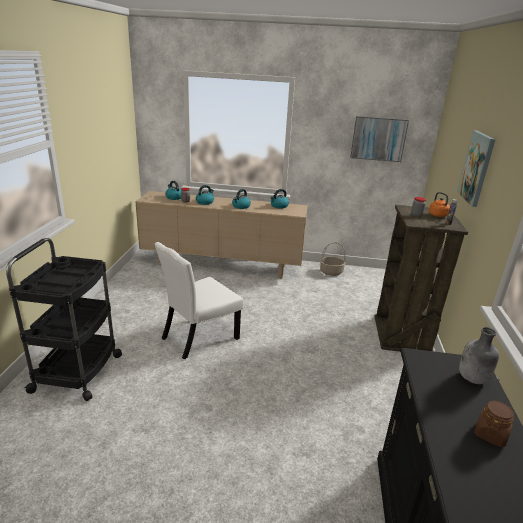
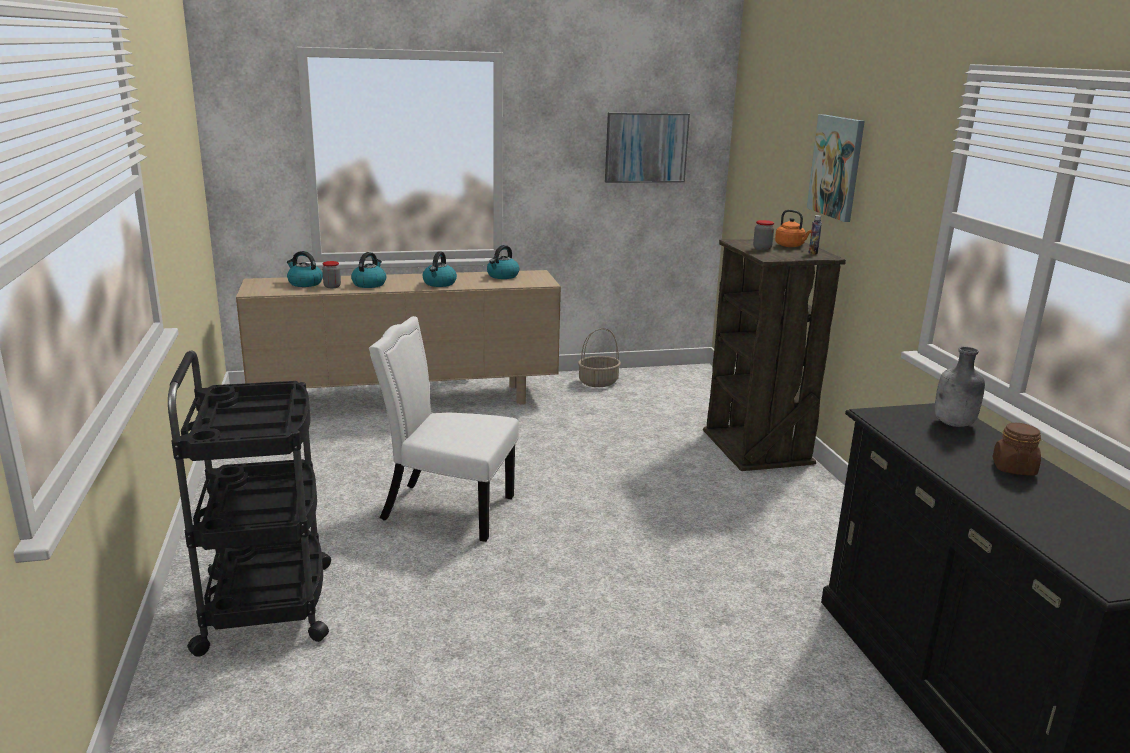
camera: 20 degrees left, 5 degrees down
white chair [155,242,243,359] -> white chair turned 75 degrees clockwise [369,316,519,542]

